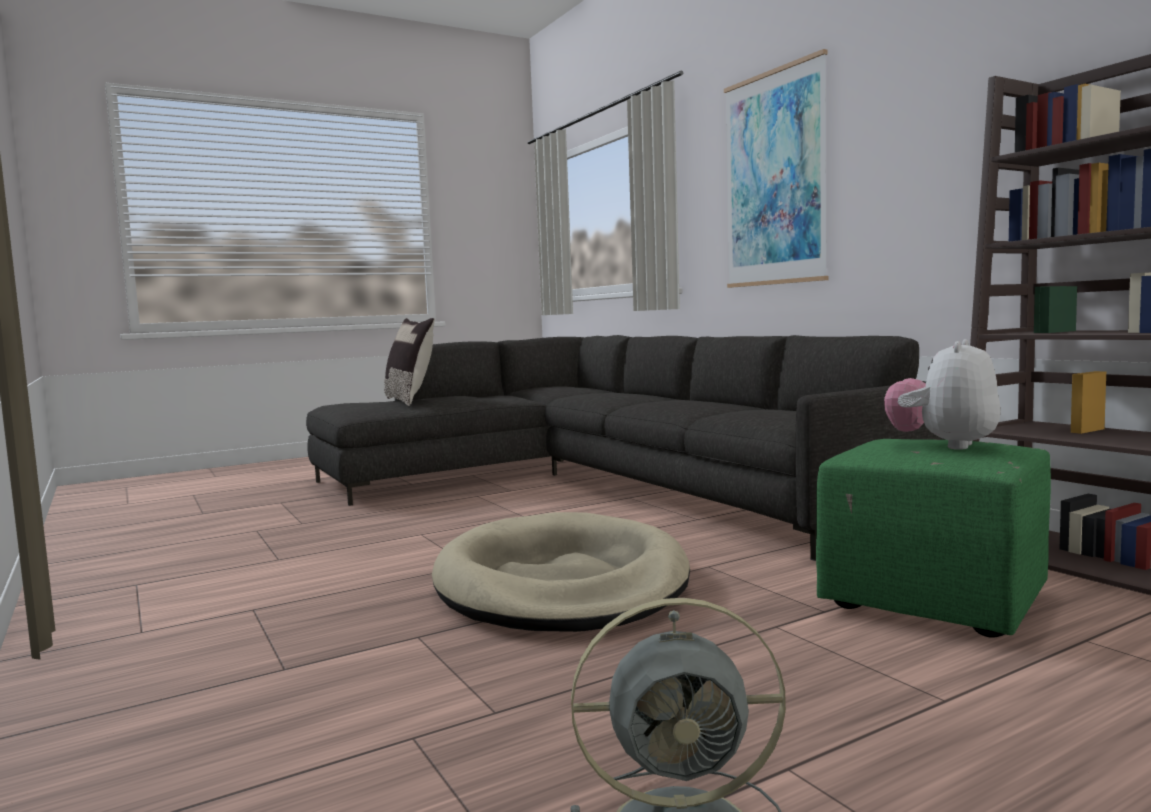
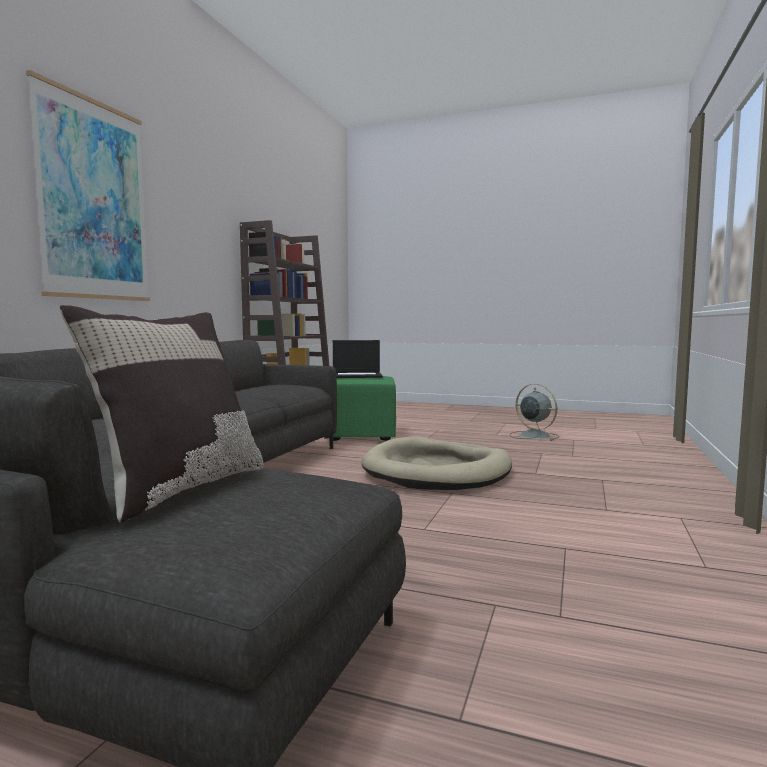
camera: 130 degrees left, 0 degrees up
plush toy [884,339,1001,450] -> laptop [333,340,383,378]

